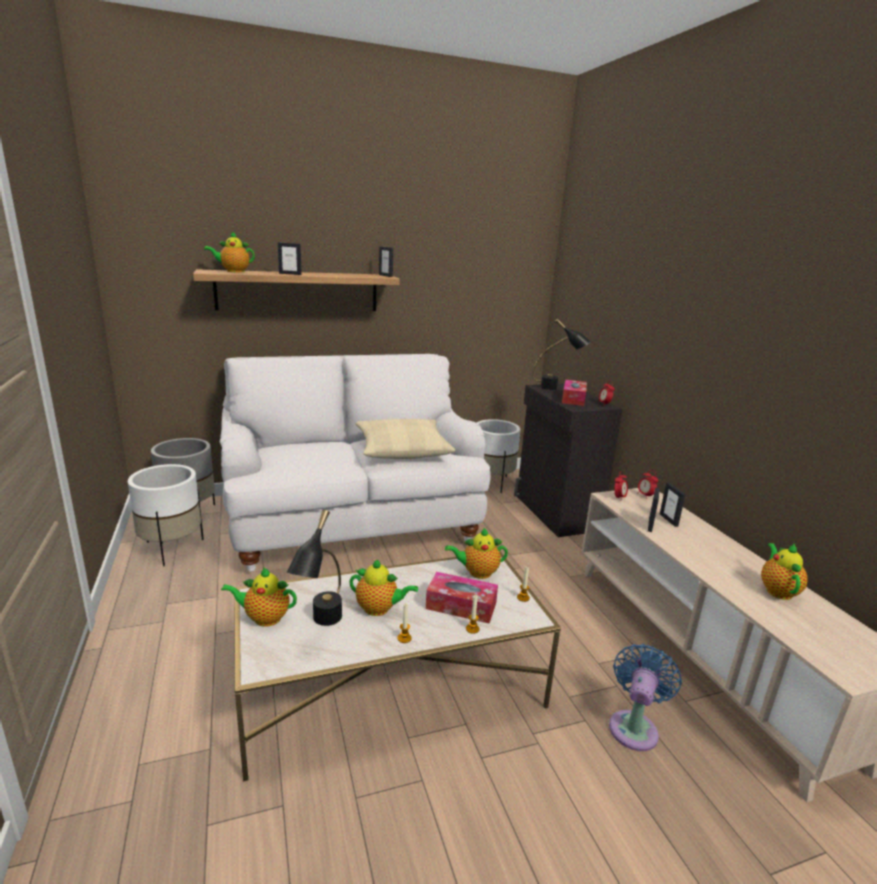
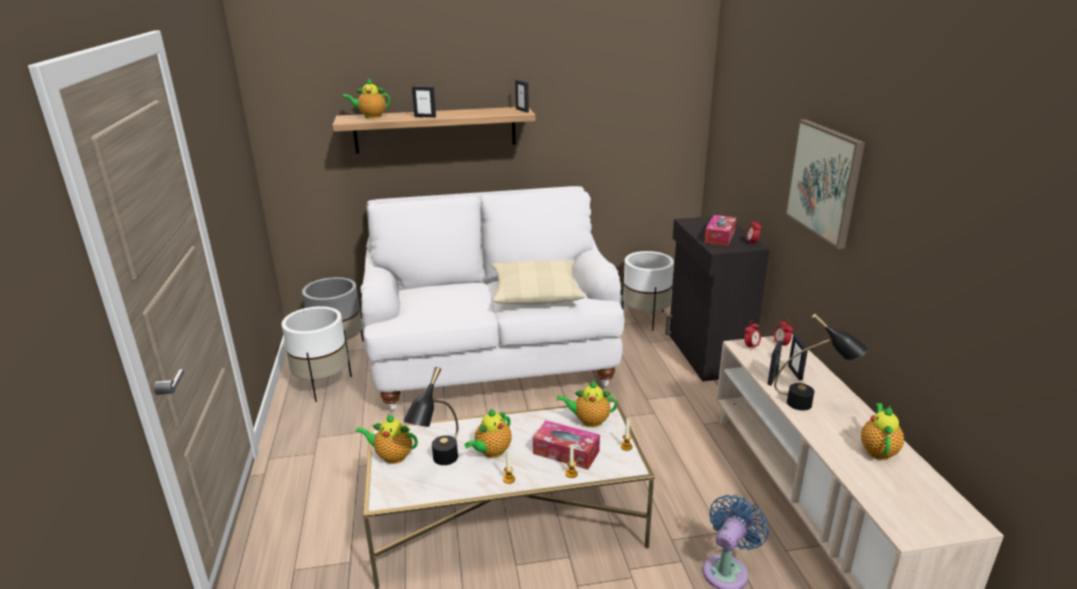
camera: 10 degrees right, 5 degrees up
teapot [349,559,418,616] -> teapot turned 105 degrees clockwise [464,409,512,458]
black table lamp [532,319,591,390] -> black table lamp moved to [774,314,868,411]
none -> picture [785,119,865,249]

